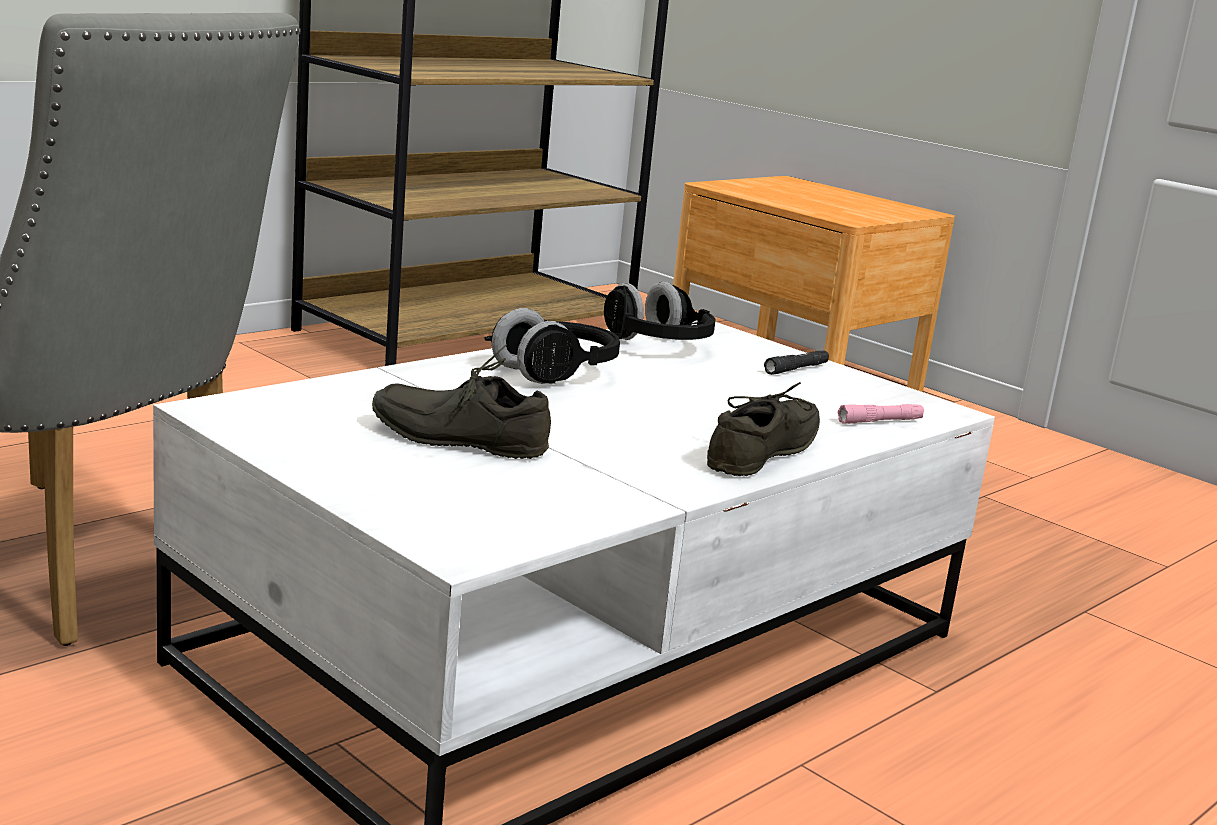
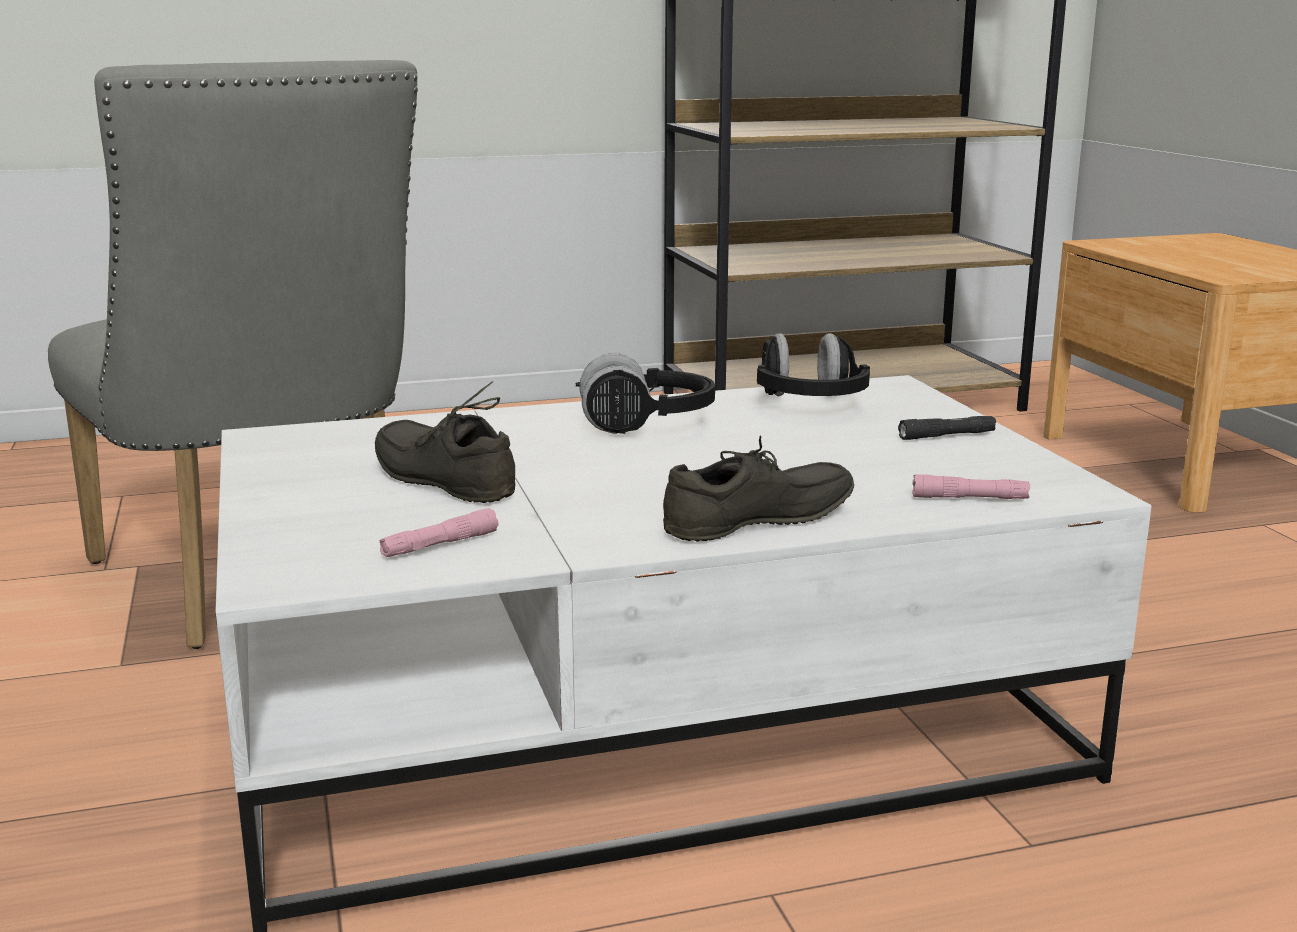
camera: 30 degrees right, 0 degrees up
none -> pink flashlight [379,508,498,557]

